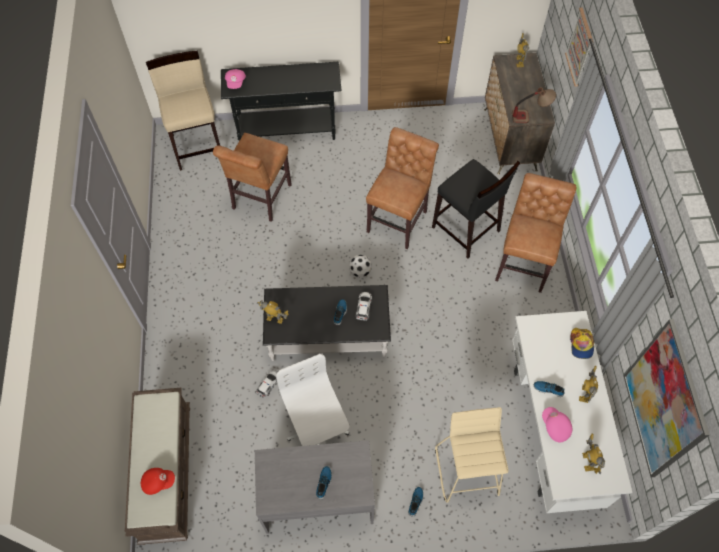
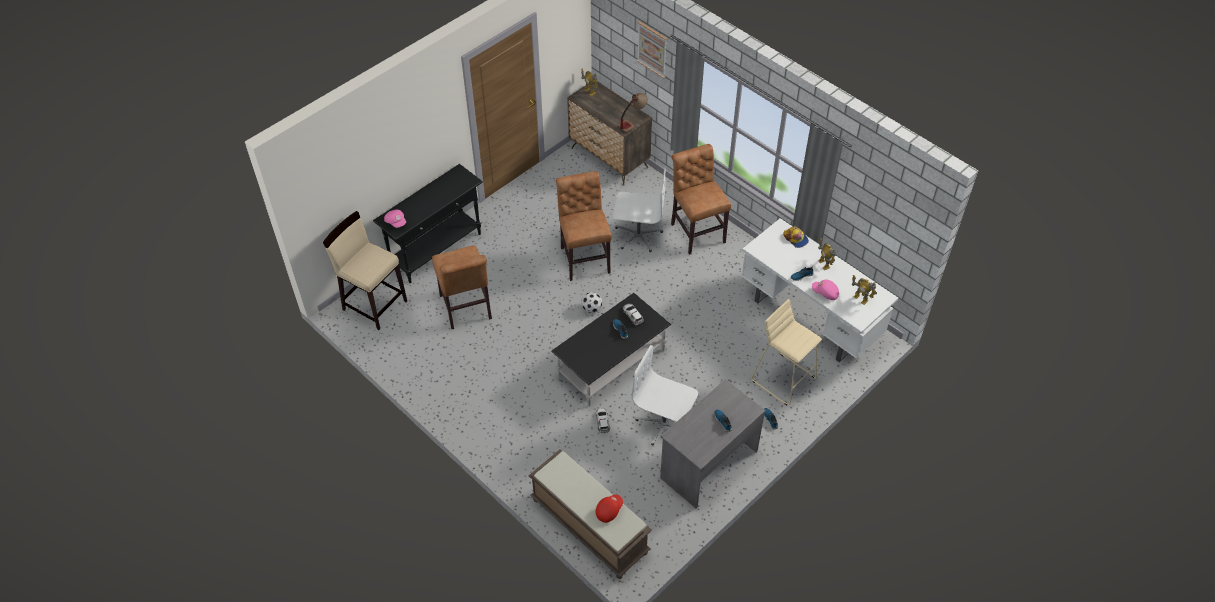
camera: 40 degrees left, 10 degrees down
toy robot [257,300,289,324] -> none
black stool [432,159,520,259] -> white office chair [613,167,666,252]
picture [624,319,710,477] -> none

